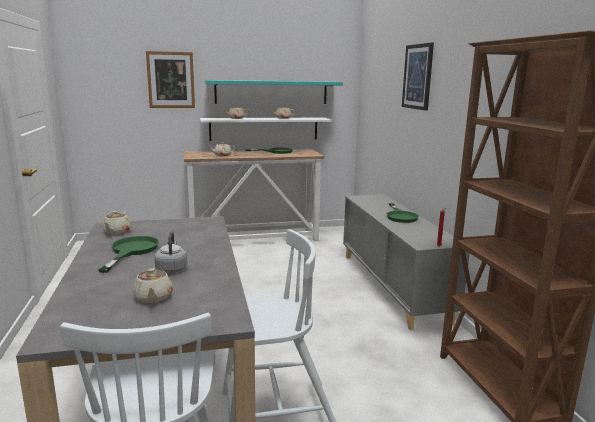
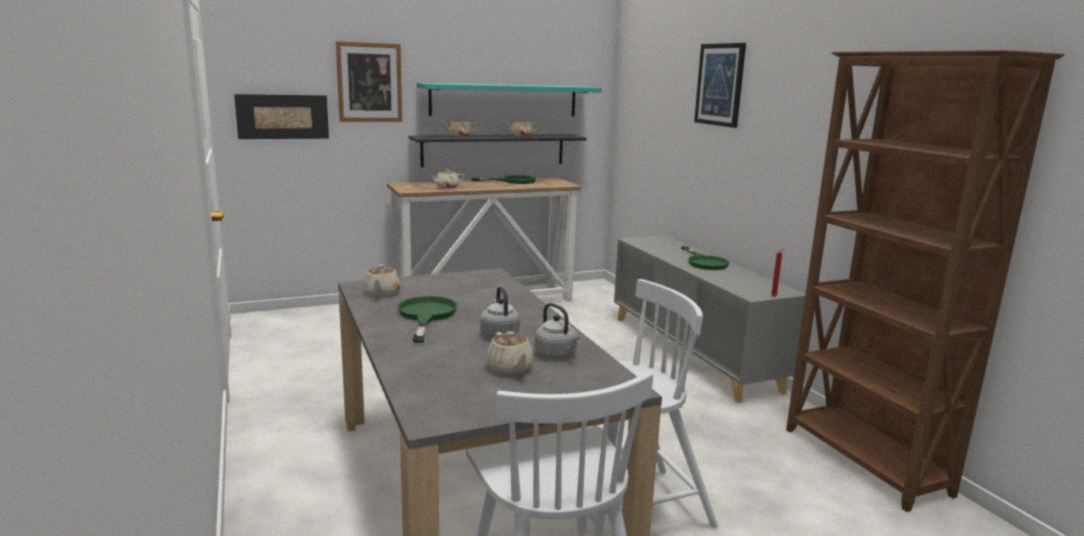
camera: 10 degrees left, 0 degrees up
white shelf [200,118,332,141] -> black shelf [408,134,587,167]
none -> picture [234,94,329,139]
none -> grey kettle [535,303,580,359]

